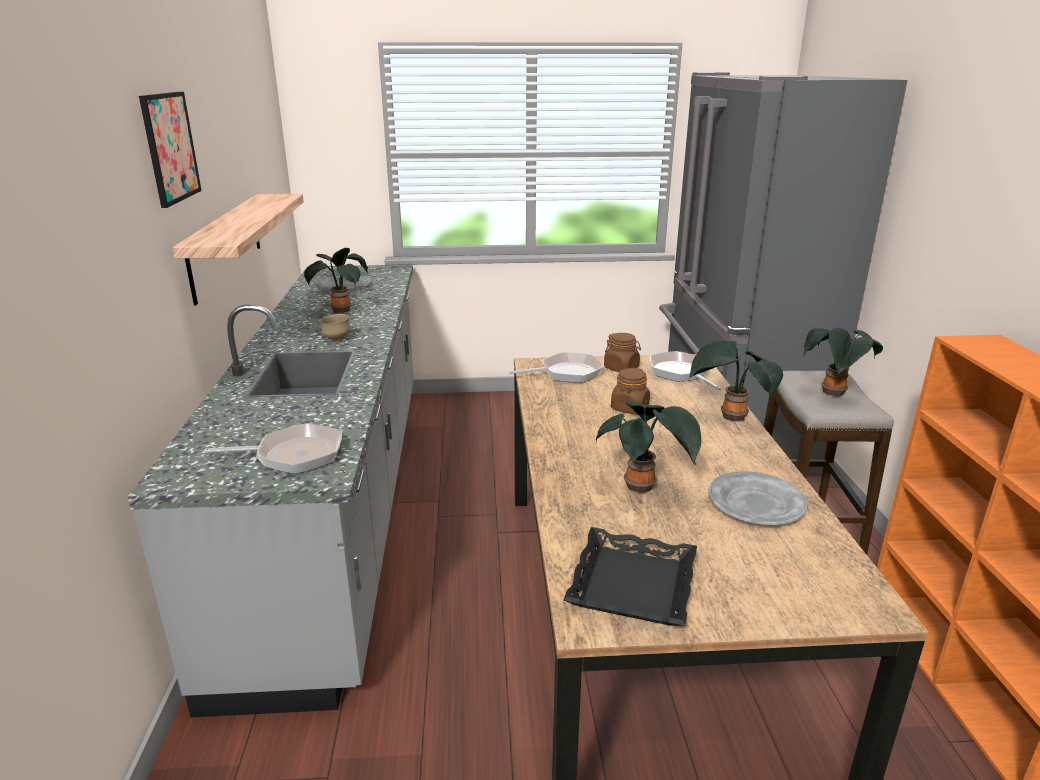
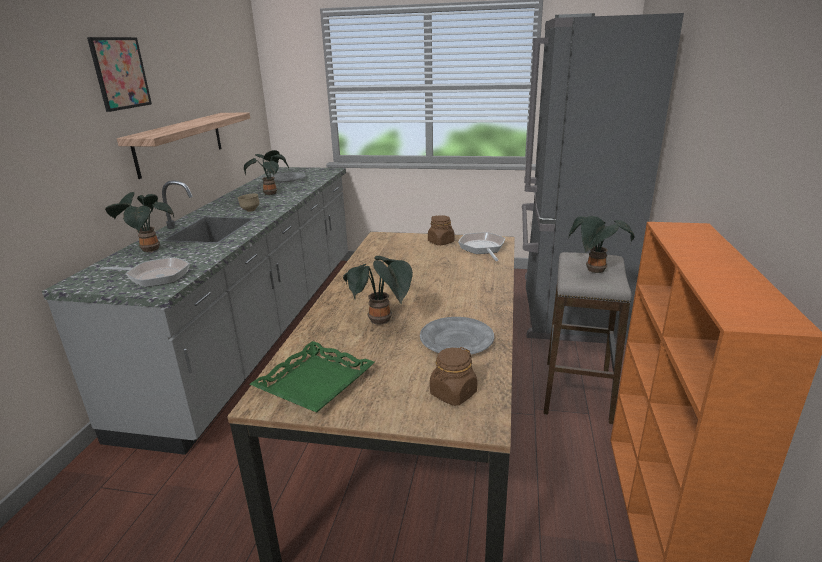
camera: 15 degrees right, 0 degrees up
frying pan [508,352,604,383] -> none
black tray [564,527,697,626] -> green tray [250,341,375,413]
brown jar [611,368,650,414] -> brown jar moved to [430,347,477,406]
potted plant [689,340,783,422] -> potted plant moved to [105,192,174,253]

